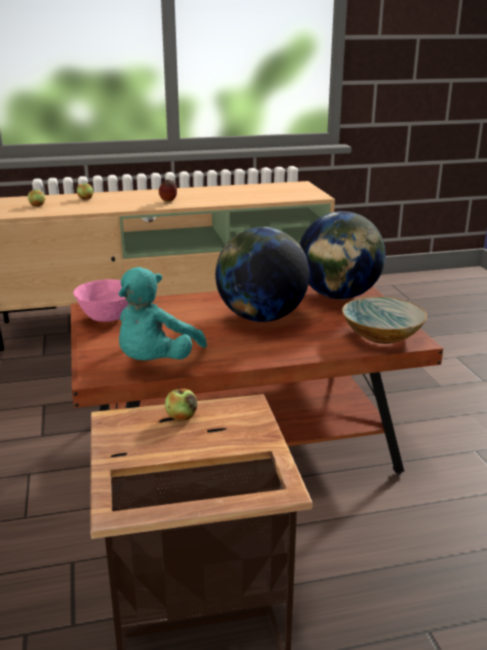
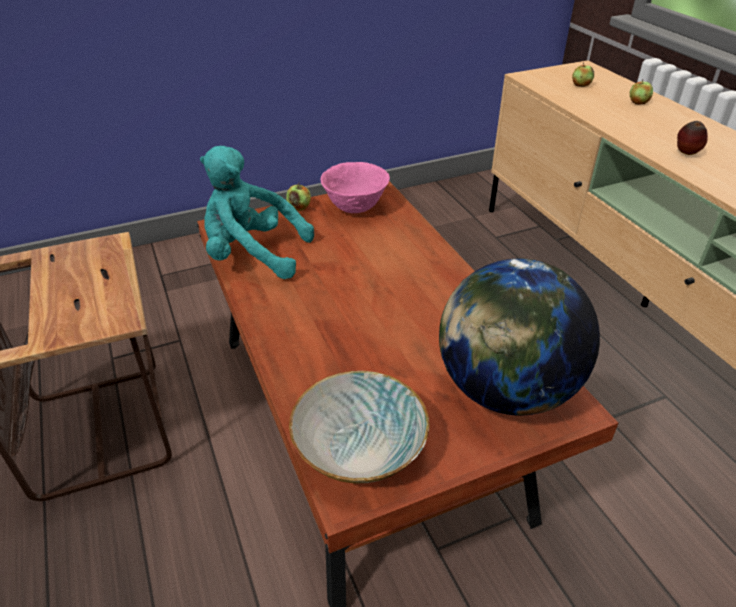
camera: 80 degrees right, 15 degrees up
apple [165,386,197,421] -> apple moved to [286,184,311,211]
globe [215,227,310,322] -> none

